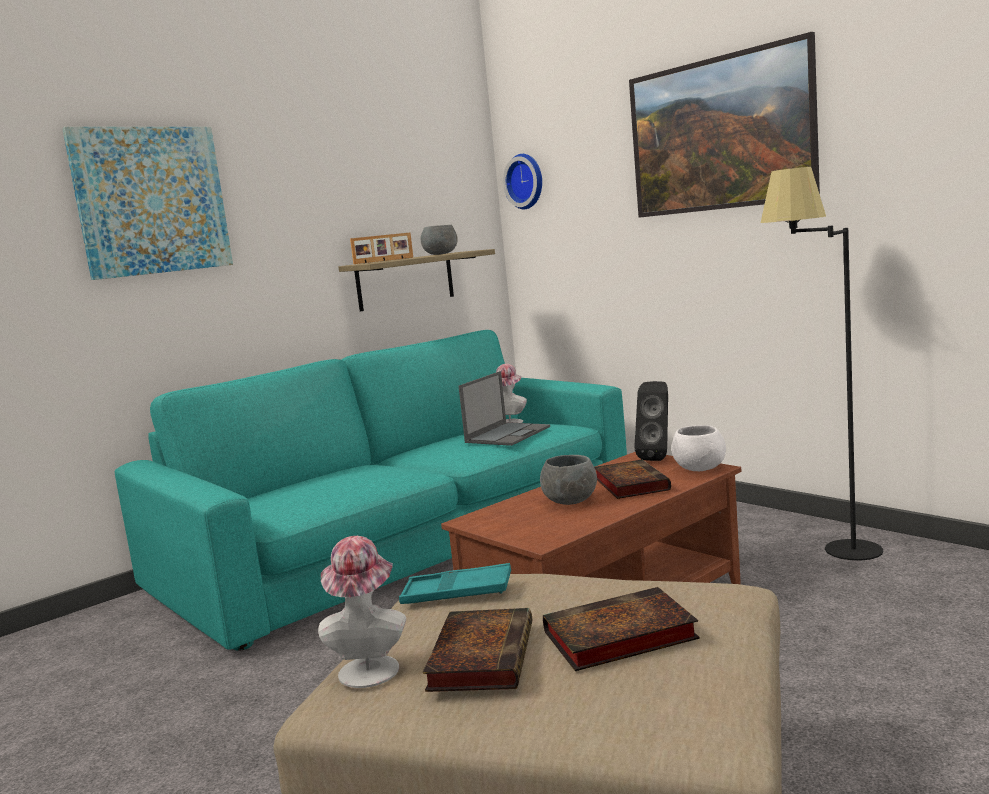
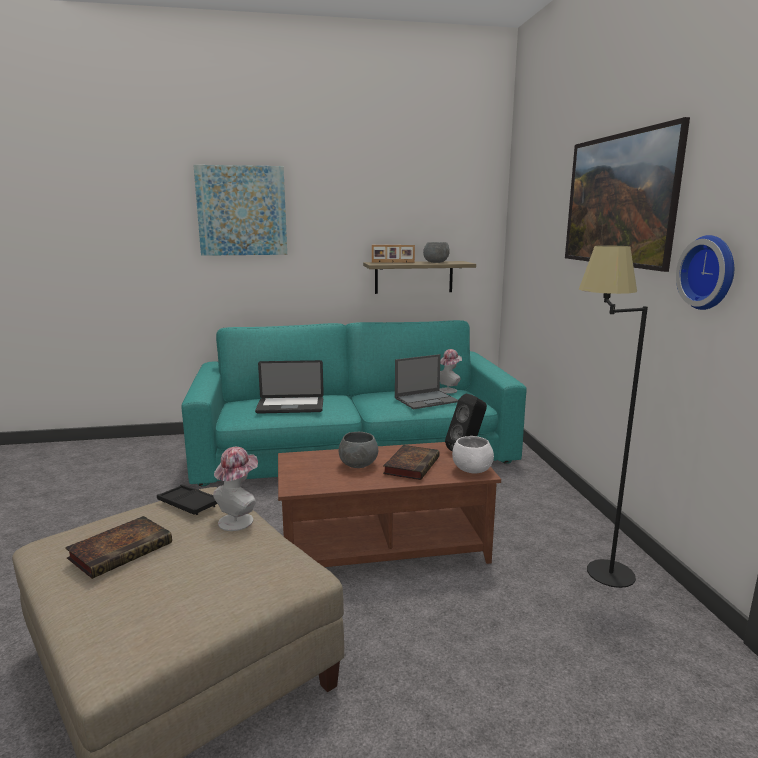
camera: 30 degrees right, 5 degrees up
hat [318,536,406,688] -> hat moved to [213,447,258,531]
turquoise tray [399,563,511,604] -> black tray [157,484,217,515]
wall clock [503,154,542,209] -> wall clock moved to [676,235,734,310]
book [543,587,700,671] -> none
none -> laptop [255,360,324,414]

